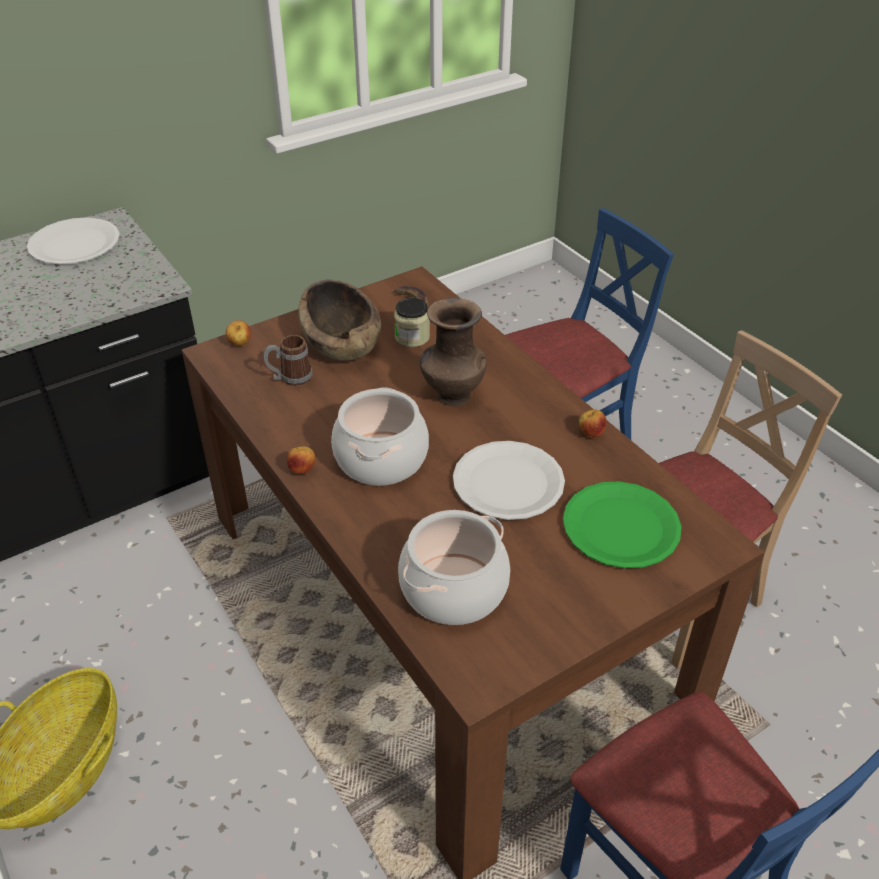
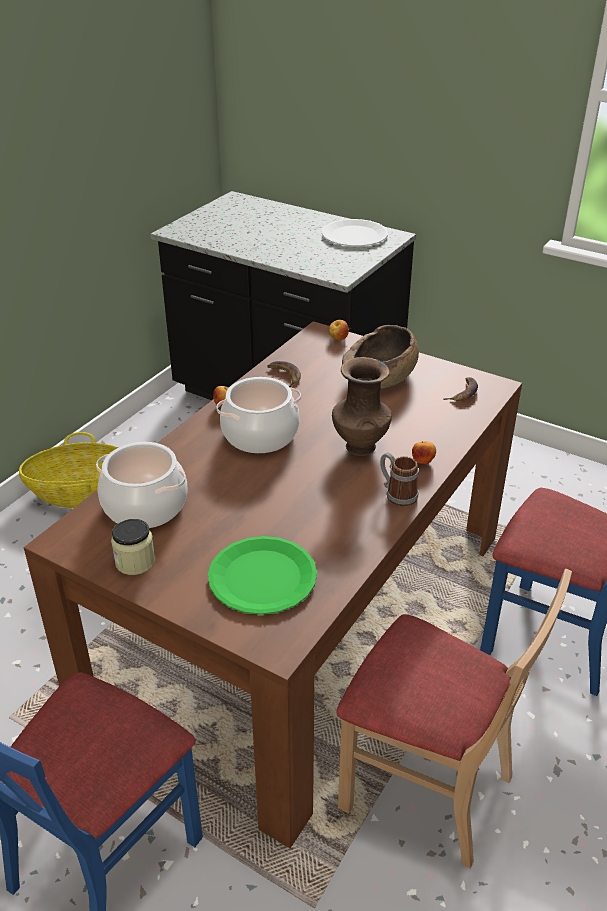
camera: 65 degrees right, 5 degrees down
mug [263,335,313,386] -> mug moved to [380,453,419,507]
jar [394,298,430,347] -> jar moved to [111,519,155,575]
white plate [453,441,565,520] -> none
apple [579,410,607,438] -> apple moved to [412,441,436,464]
none -> banana [267,361,301,388]

